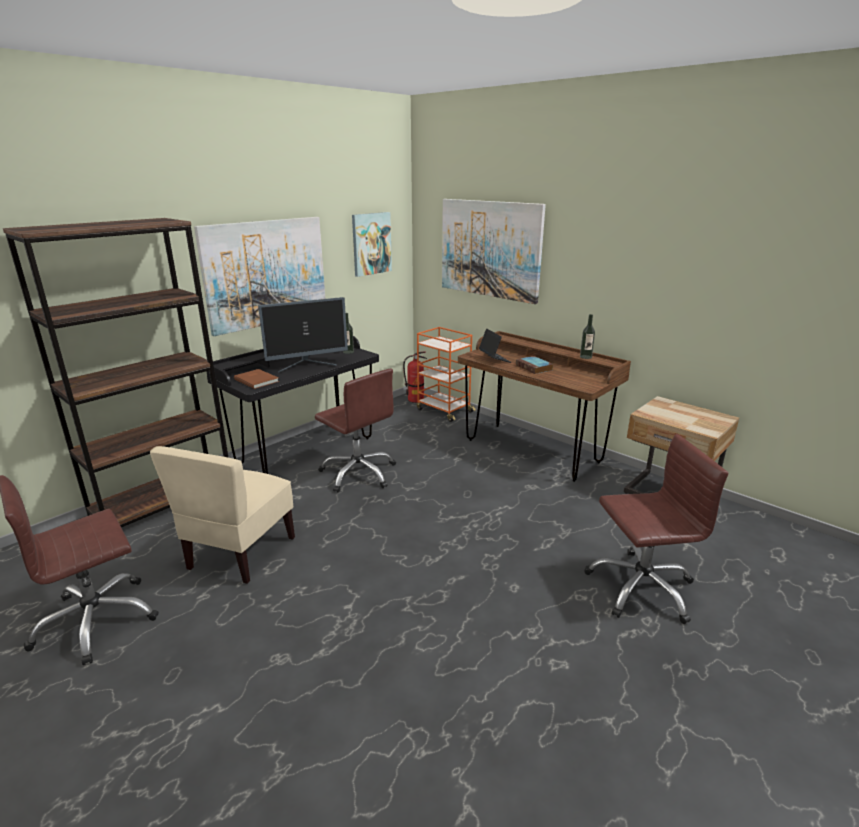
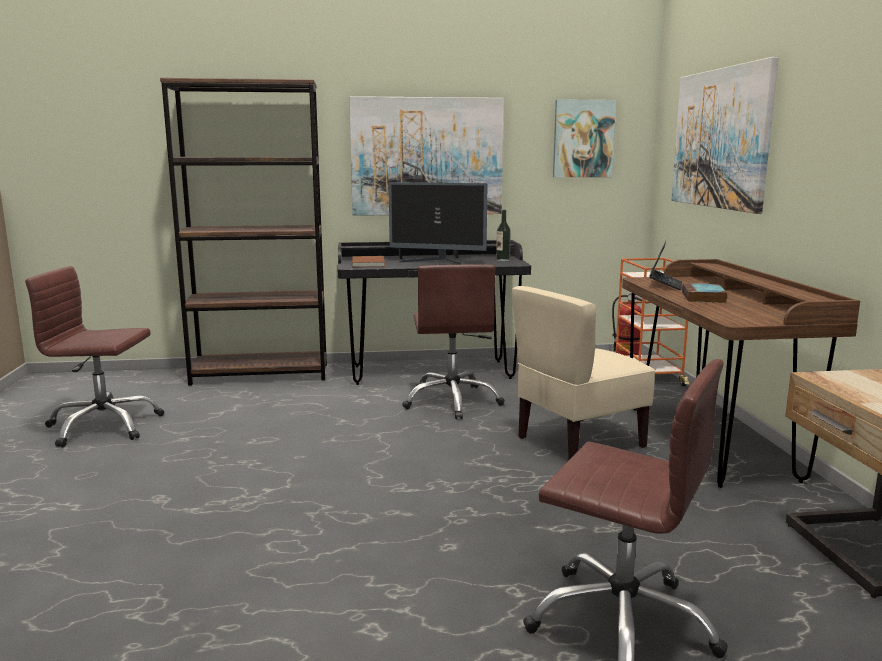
camera: 40 degrees right, 10 degrees down
beige chair [150,446,295,584] -> beige chair moved to [512,286,655,460]
bottle [580,314,595,359] -> none

